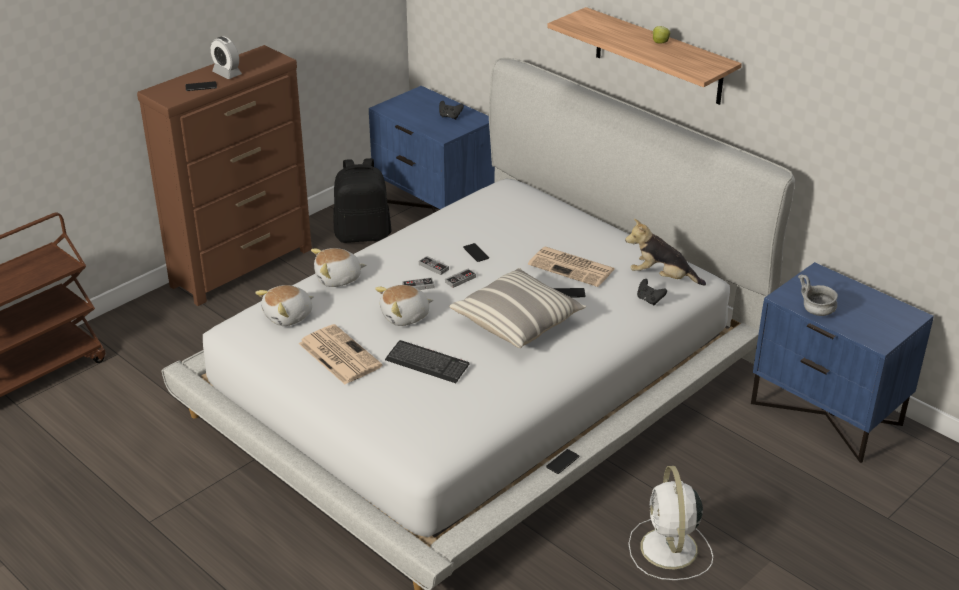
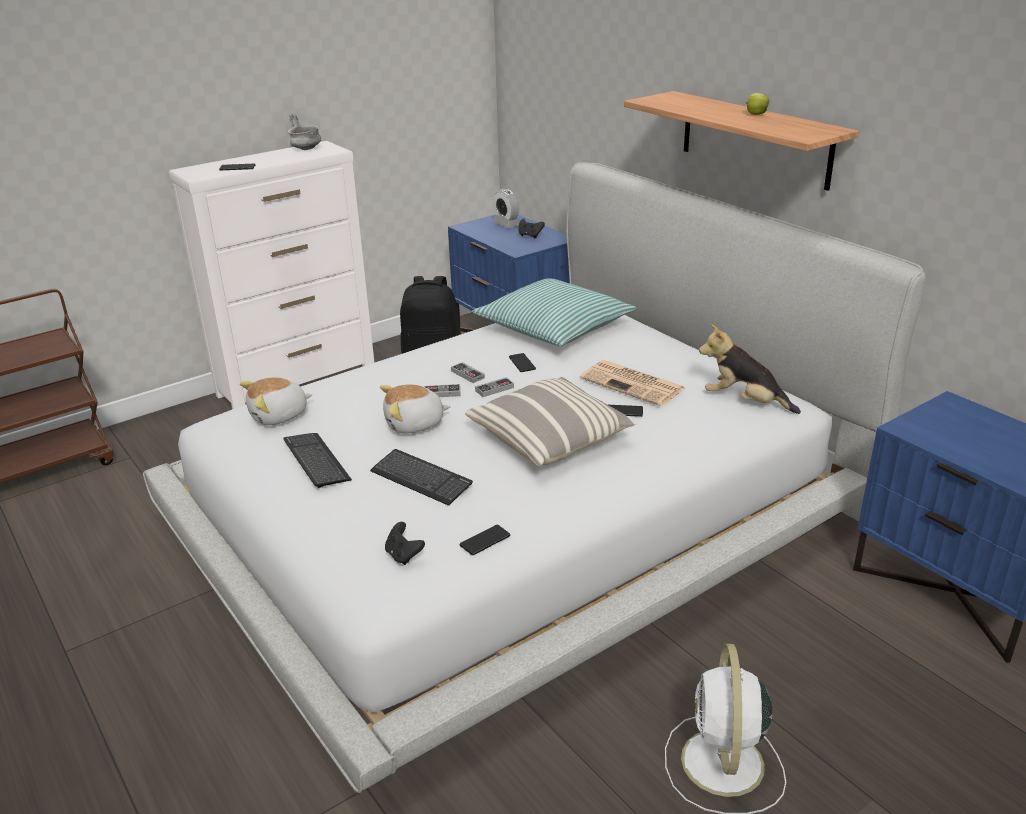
camera: 10 degrees right, 5 degrees down
brown dresser [137,45,312,306] -> white dresser [169,141,375,409]
alarm clock [210,36,242,79] -> alarm clock moved to [493,189,519,228]
newspaper [299,324,382,384] -> keyboard [283,433,352,488]
plush toy [311,248,366,287] -> none
phone [546,449,579,474] -> phone moved to [460,525,510,555]
black game controller [637,279,667,305] -> black game controller moved to [385,522,425,565]
grey bowl [798,274,838,316] -> grey bowl moved to [287,113,321,150]
none -> pillow [472,278,637,346]

